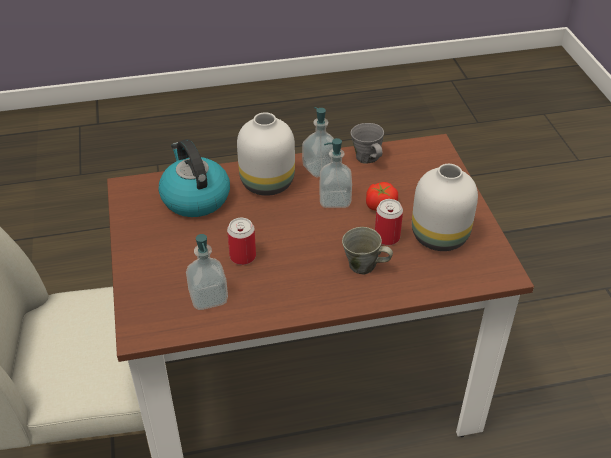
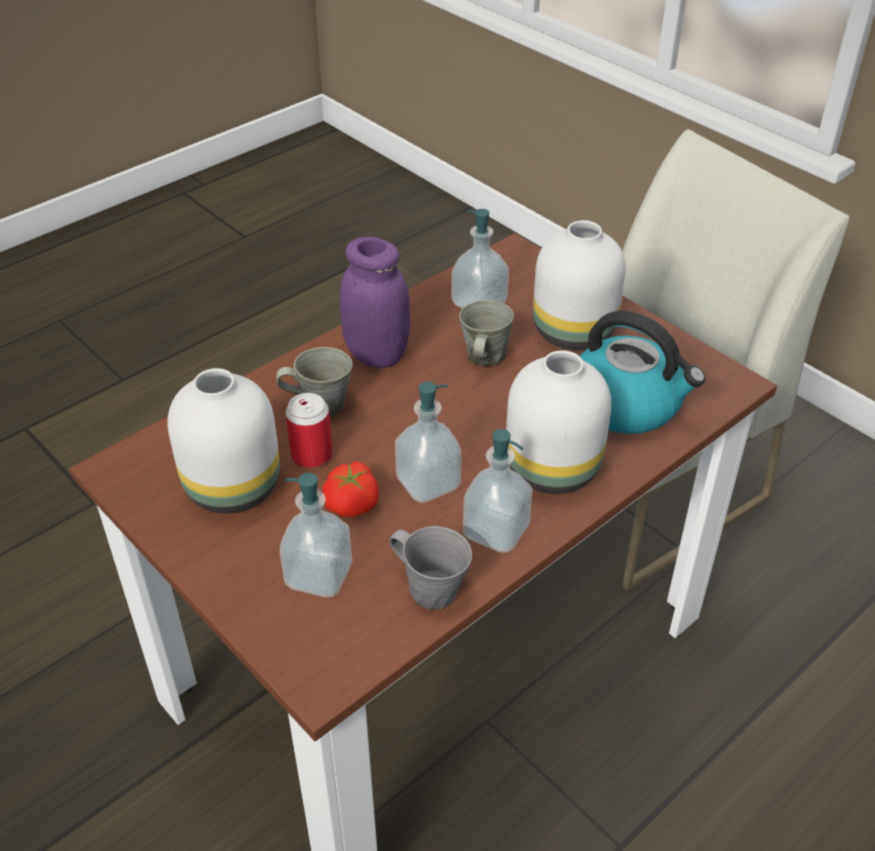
camera: 150 degrees right, 0 degrees up
can [227,218,256,265] -> grey mug [459,300,514,366]
none -> soap dispenser [280,473,352,598]
none -> purple jar [340,237,410,368]
none -> white vase [533,220,626,350]

